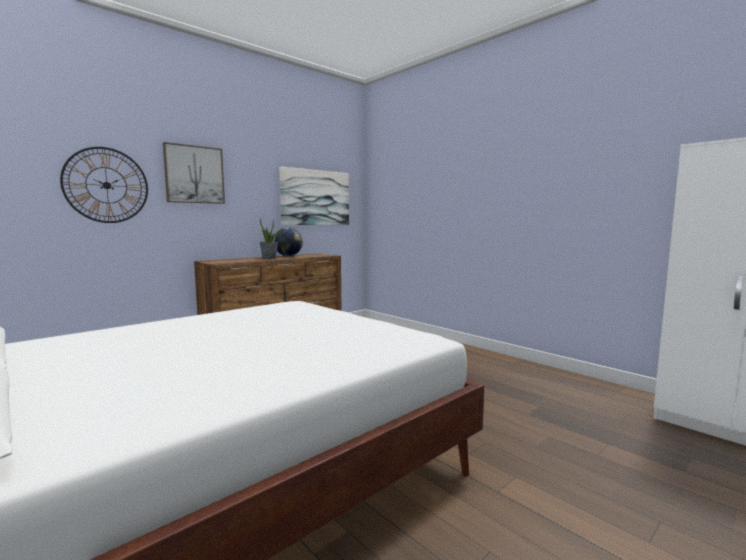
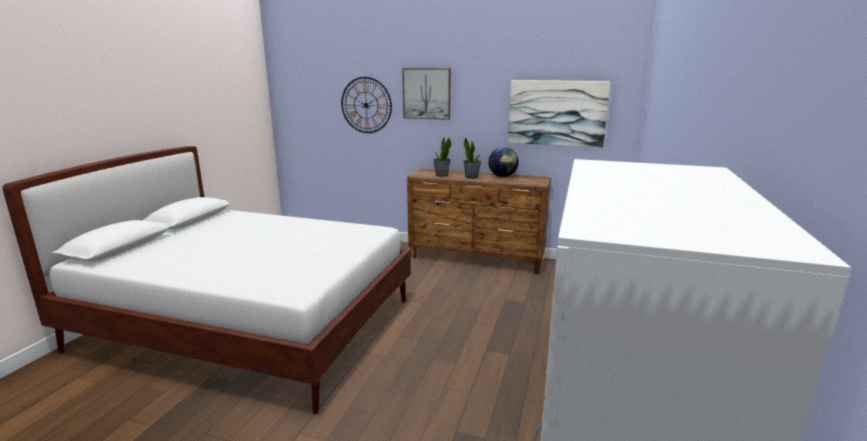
camera: 60 degrees right, 10 degrees up
none -> potted plant [433,137,451,177]

